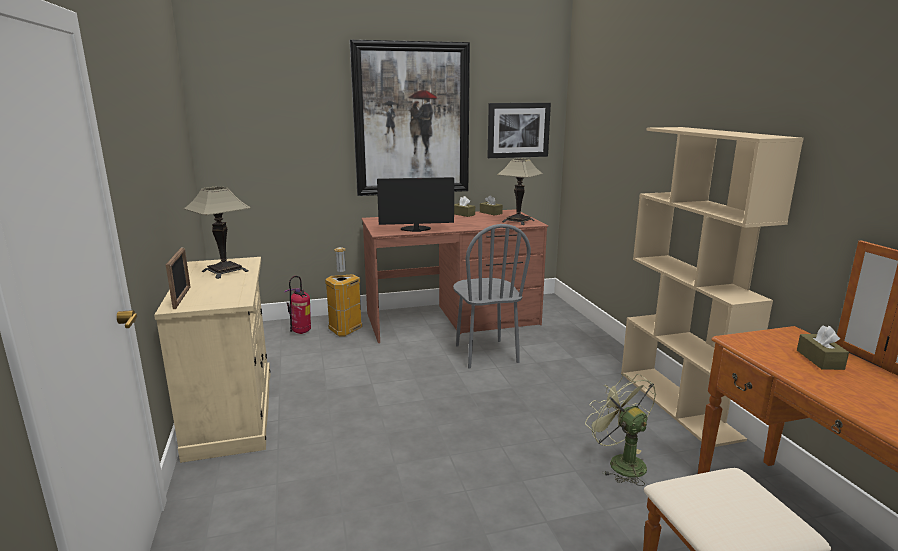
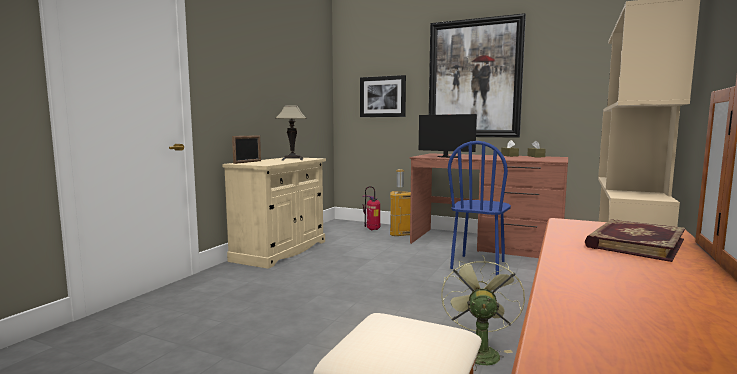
camera: 40 degrees right, 10 degrees down
grey chair [453,224,531,369] -> blue chair [448,141,511,275]
picture [487,103,551,158] -> picture moved to [360,75,406,117]
table lamp [497,158,543,225] -> none
brown tissue box [797,326,849,370] -> book [585,219,685,262]

